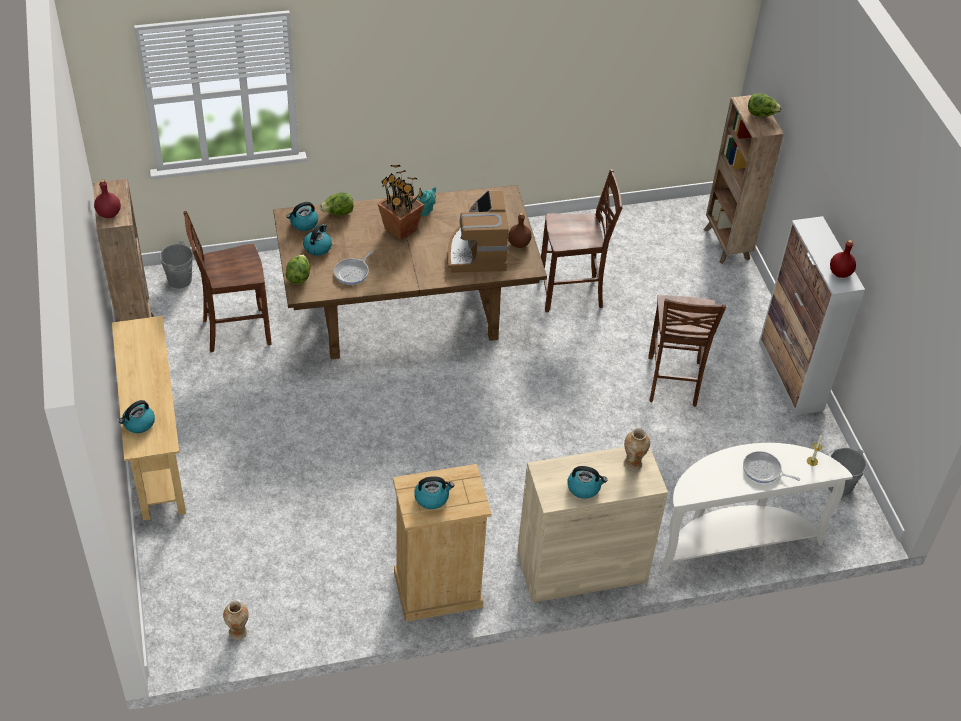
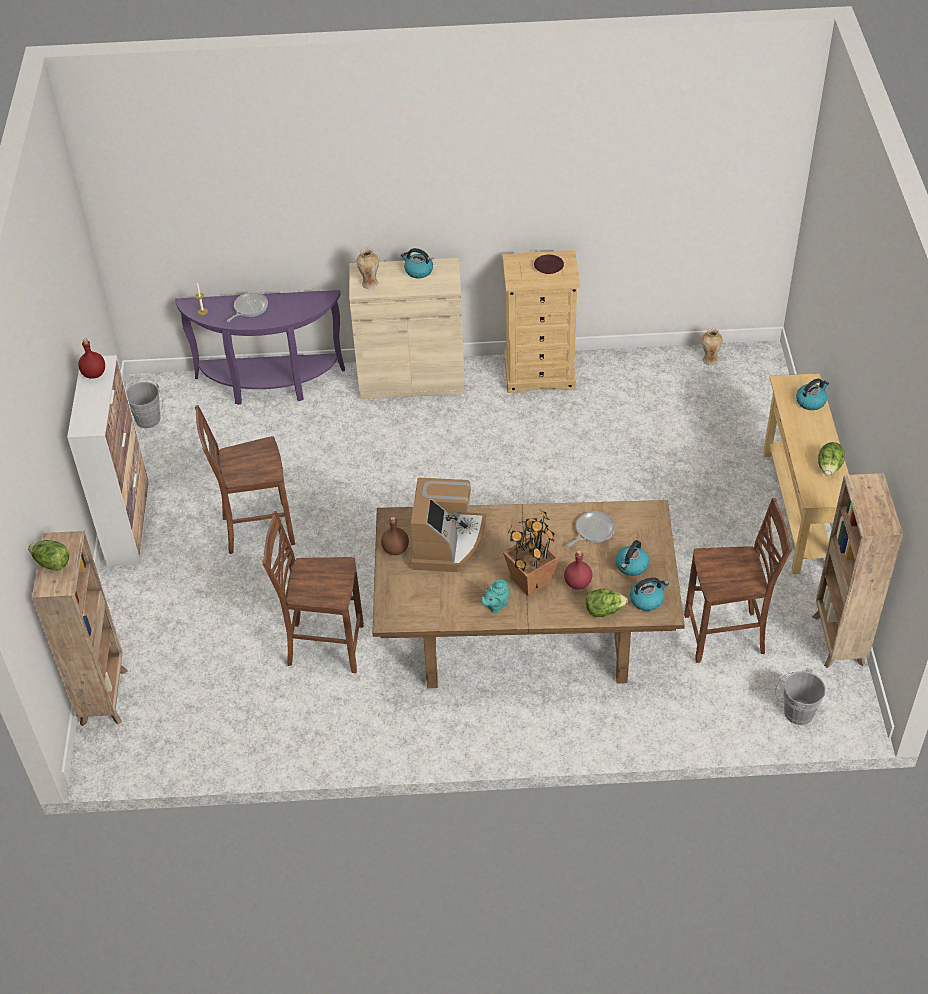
camera: 165 degrees left, 0 degrees up
red bottle [94,179,121,218] -> red bottle moved to [564,550,593,590]
lettuce [285,254,310,284] -> lettuce moved to [818,442,845,476]
kettle [414,476,454,509] -> brown plate [534,255,564,274]
brown chair [648,295,726,407] -> brown chair turned 120 degrees counterclockwise [195,405,295,554]
white console table [660,443,853,574] -> purple console table [175,290,345,405]
frying pan [743,451,800,483] -> frying pan turned 90 degrees counterclockwise [227,292,268,322]

